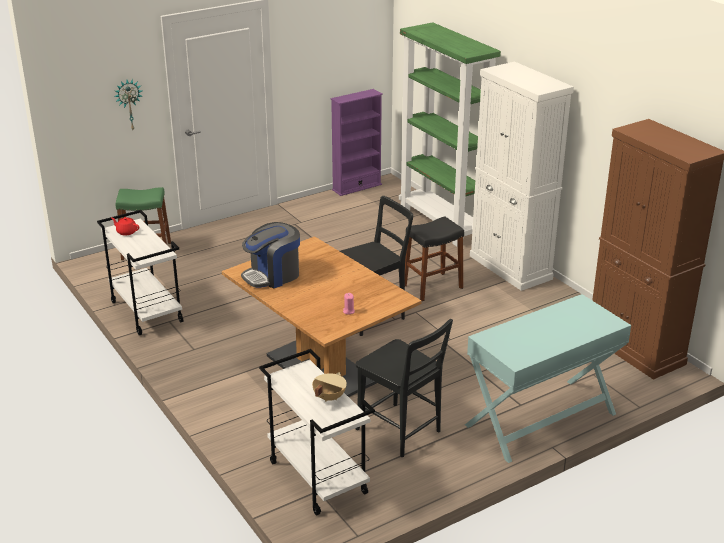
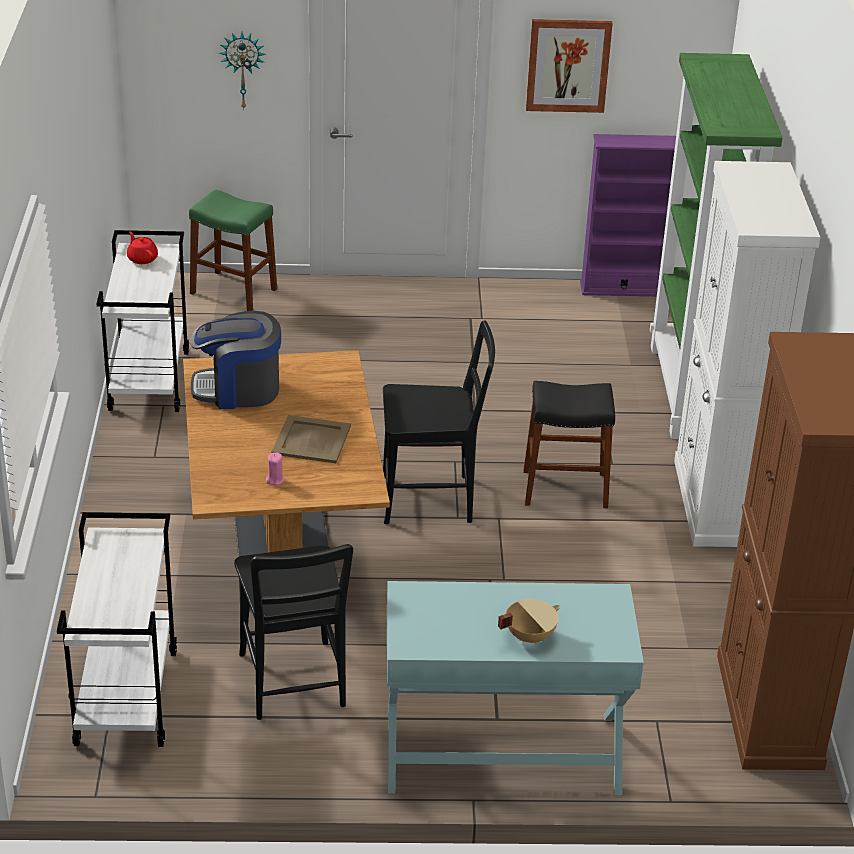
camera: 30 degrees right, 5 degrees up
beige cooking pot [312,372,347,402] -> beige cooking pot moved to [498,599,560,644]
none -> beige tray [272,415,351,463]
none -> picture [526,19,613,113]

